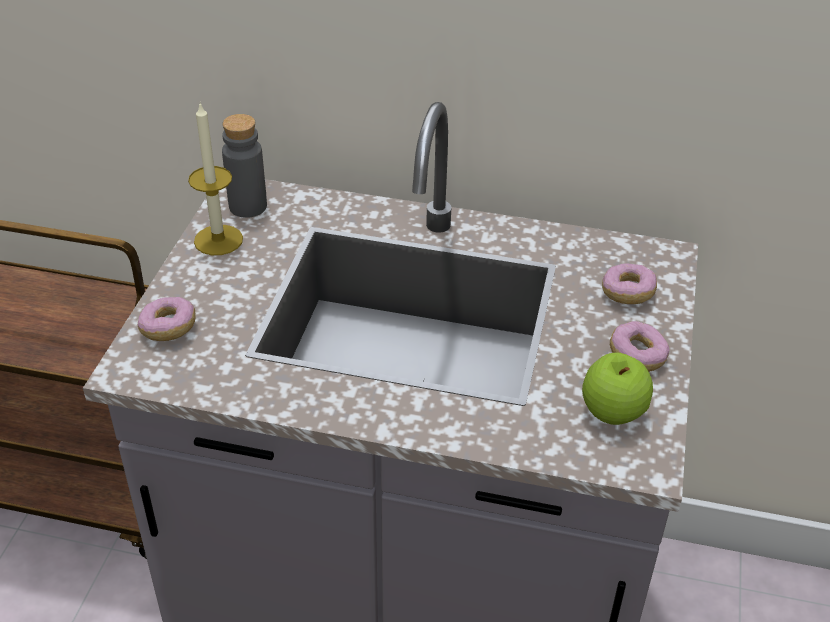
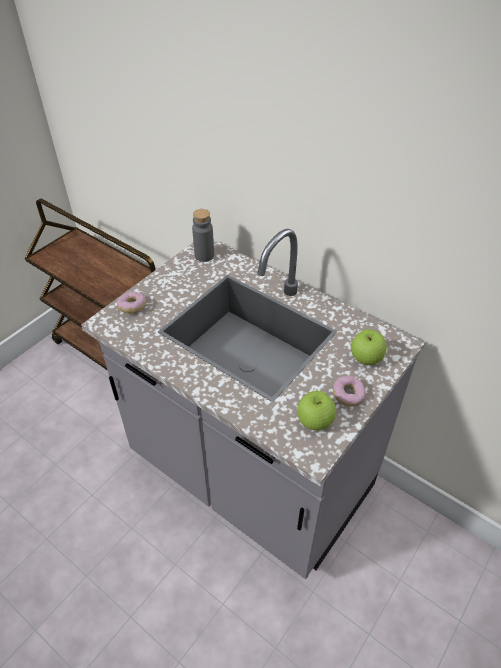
camera: 25 degrees right, 5 degrees up
candle [188,104,243,255] -> none
donut [602,263,657,304] -> apple [351,329,387,365]

